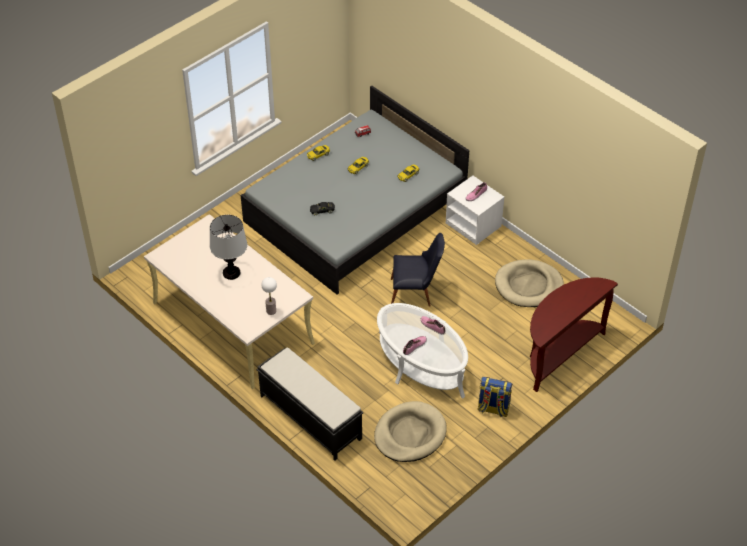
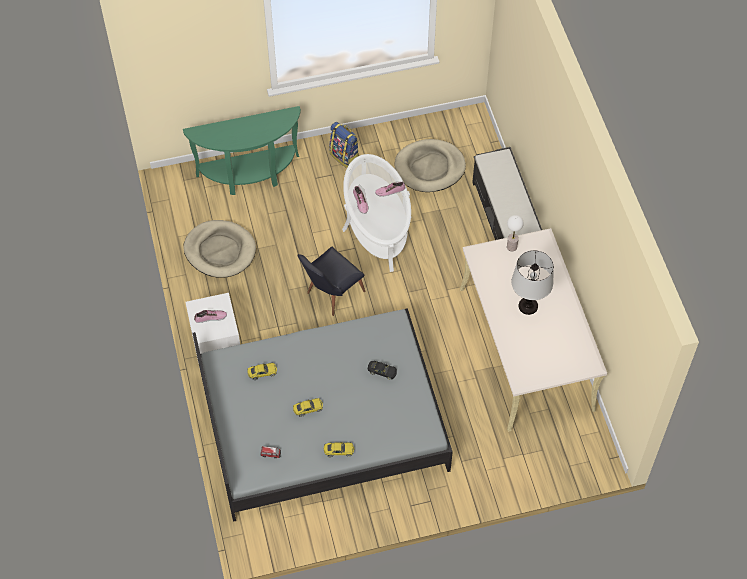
camera: 150 degrees left, 10 degrees up
black chair [391,233,445,307] -> black chair turned 75 degrees counterclockwise [297,247,365,316]
brown console table [530,277,618,392] -> green console table [183,106,301,195]

